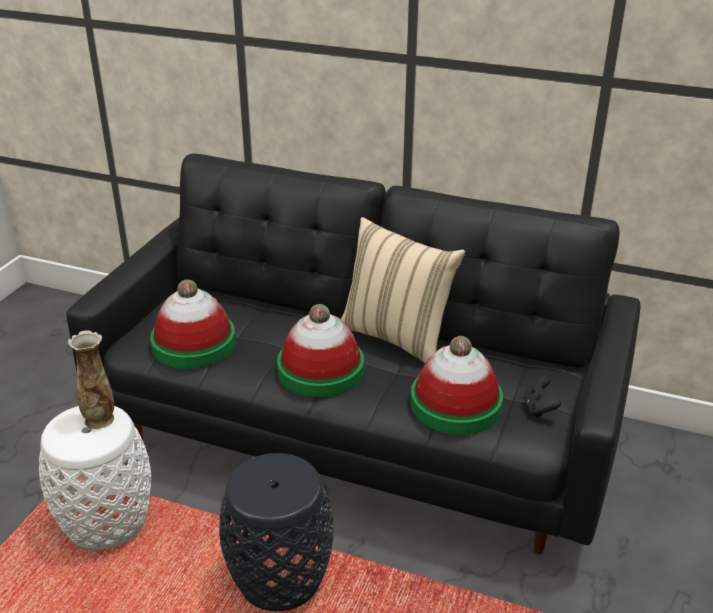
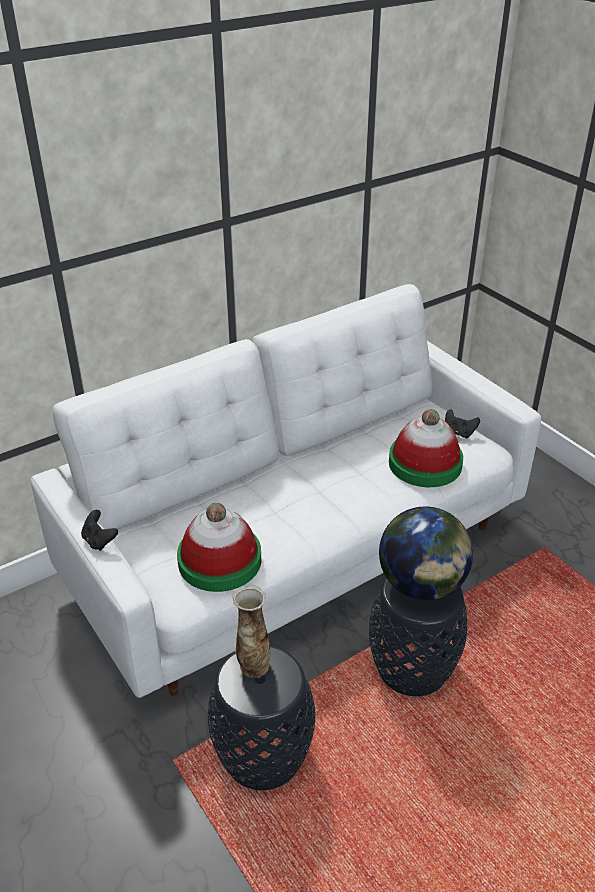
camera: 55 degrees left, 5 degrees up
white stool [39,406,151,550] -> black stool [208,646,315,790]
black sofa [67,154,640,555] -> white sofa [31,284,541,698]
hat [277,304,364,397] -> none
beige pillow [340,217,465,363] -> none
none -> black game controller [81,510,118,551]
none -> globe [379,507,473,600]

